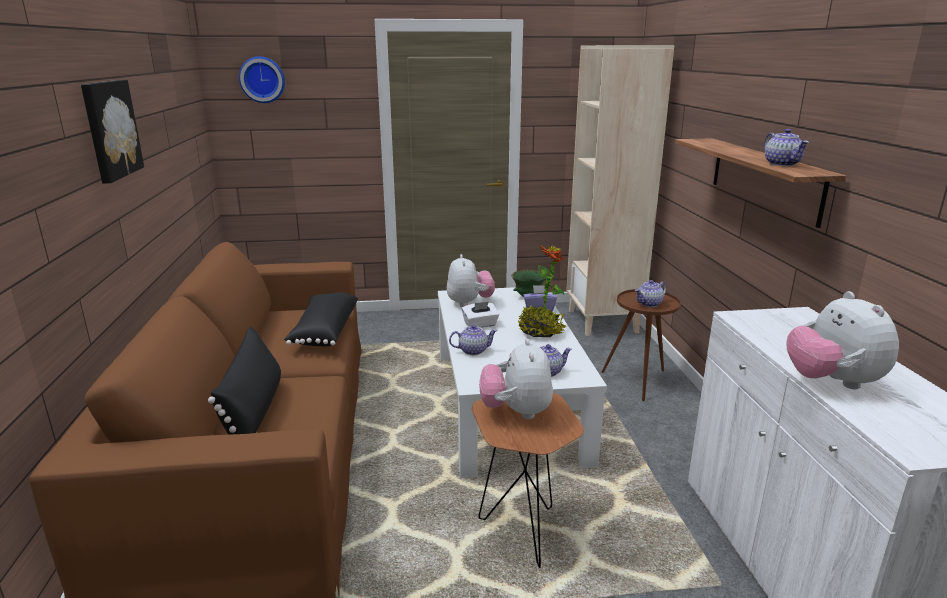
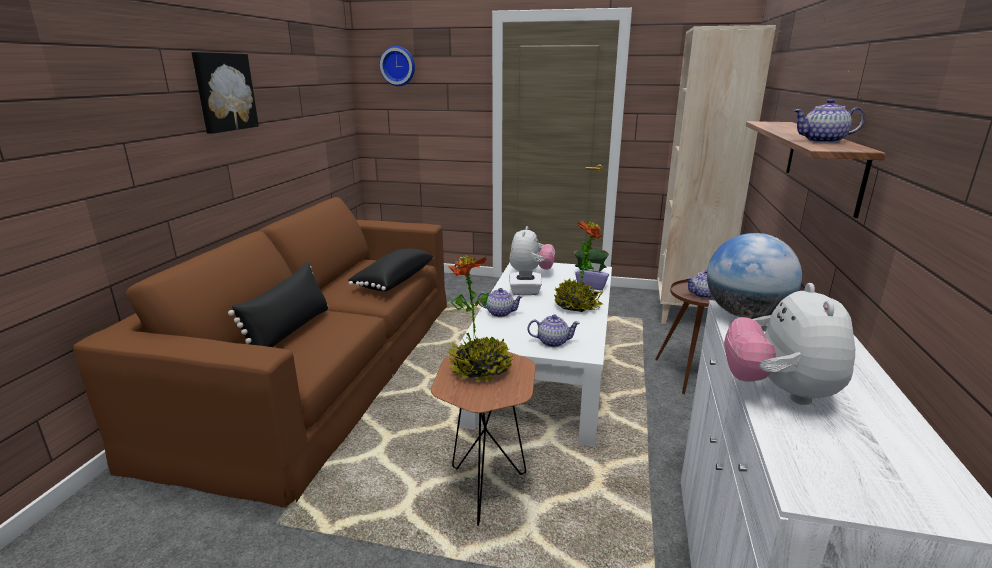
camera: 20 degrees right, 0 degrees up
plush toy [479,339,553,419] -> potted plant [448,256,513,383]
teapot [764,129,809,166] -> teapot turned 90 degrees clockwise [793,99,865,143]
none -> globe [707,233,802,319]

